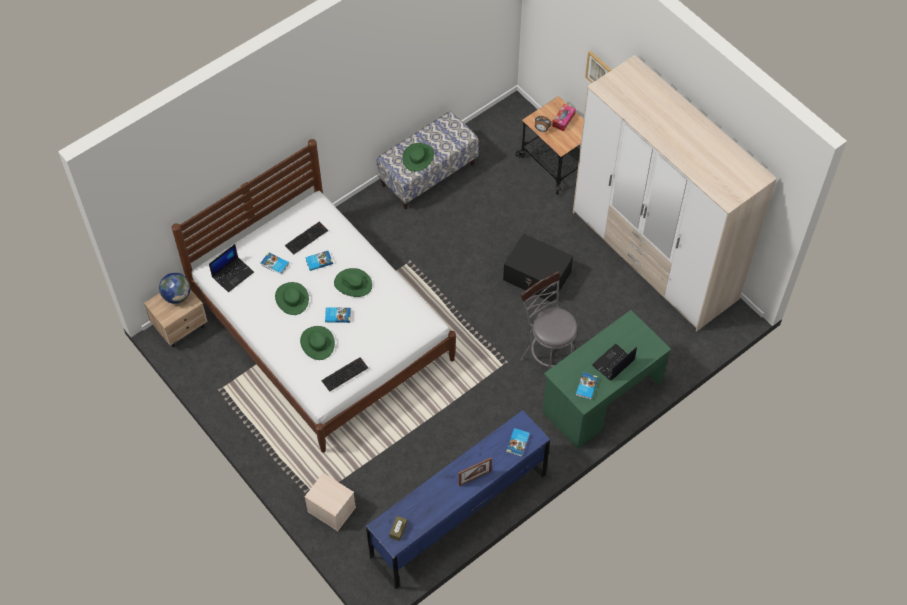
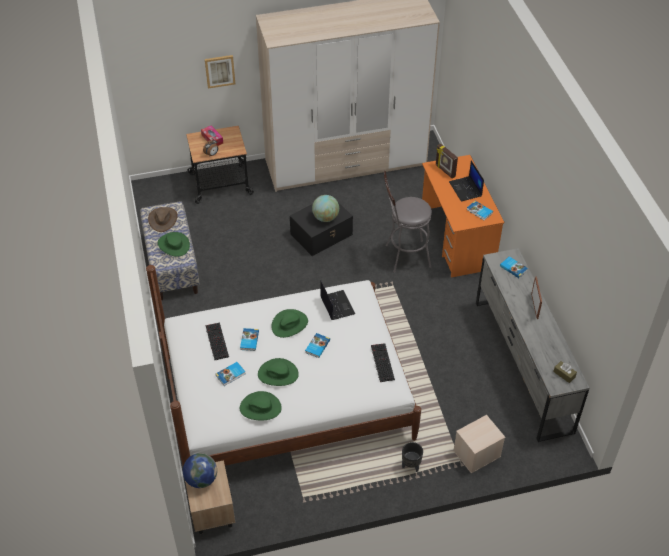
camera: 65 degrees left, 10 degrees down
laptop [209,244,254,292] -> laptop moved to [320,281,355,320]
green hat [300,326,335,360] -> green hat moved to [240,391,282,420]
blue dresser [366,410,550,589] -> grey dresser [476,248,590,442]
green desk [543,310,671,449] -> orange desk [422,155,504,278]
none -> brown hat [148,207,178,232]
none -> globe [312,195,339,222]
none -> black planter [402,442,423,472]
none -> picture frame [436,144,458,178]

